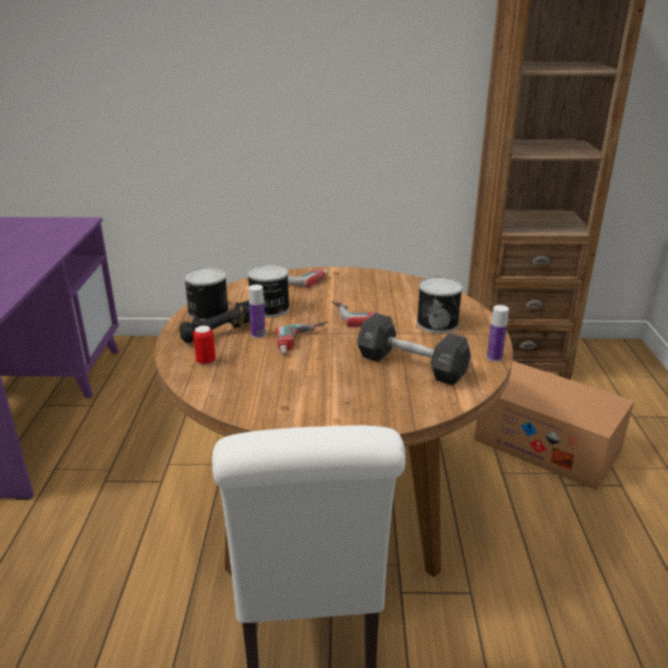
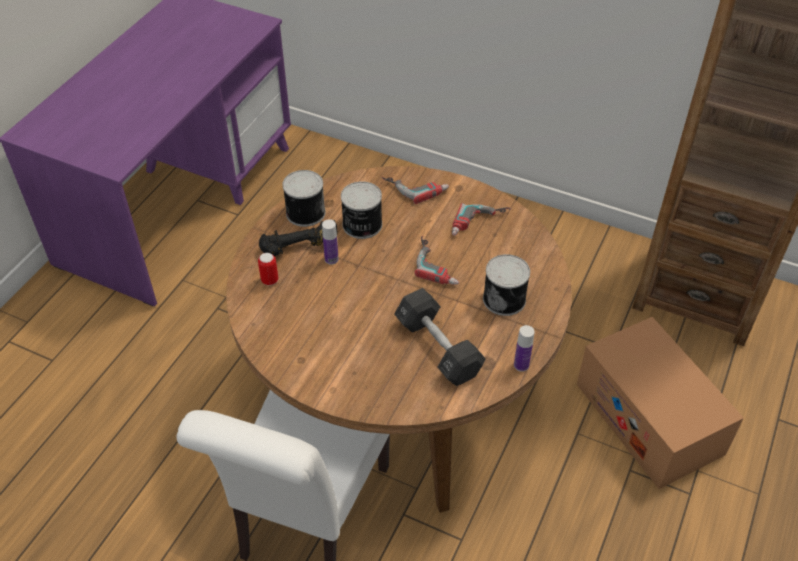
camera: 25 degrees right, 20 degrees up
power drill [276,321,328,354] -> power drill moved to [452,203,511,236]

